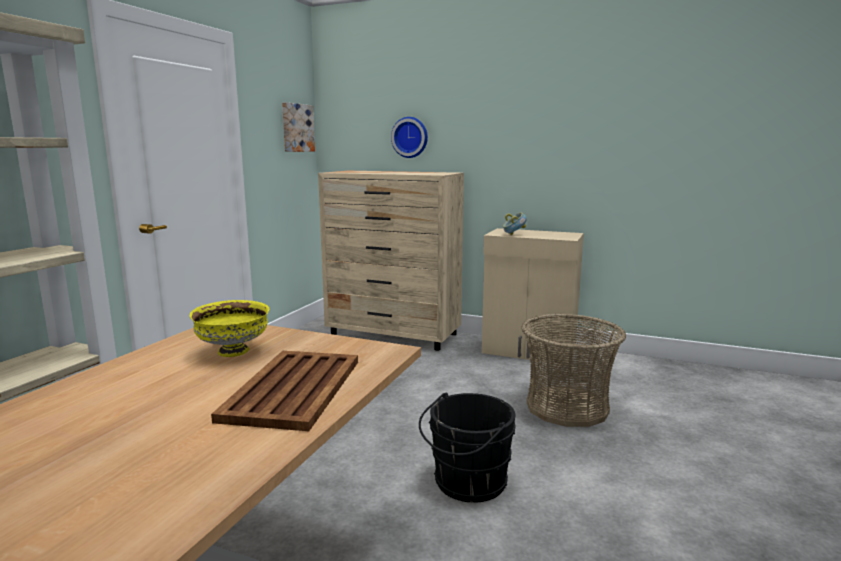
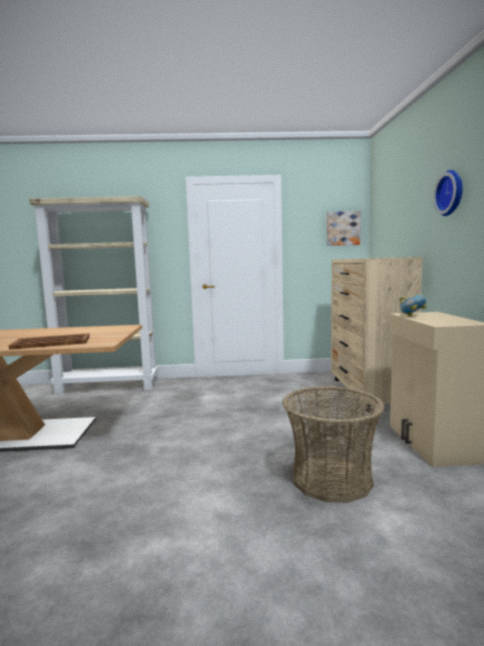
camera: 65 degrees right, 5 degrees down
yellow bowl [189,300,269,357] -> none
wall clock [391,117,428,158] -> wall clock moved to [433,170,463,216]
black bucket [419,393,515,502] -> none

